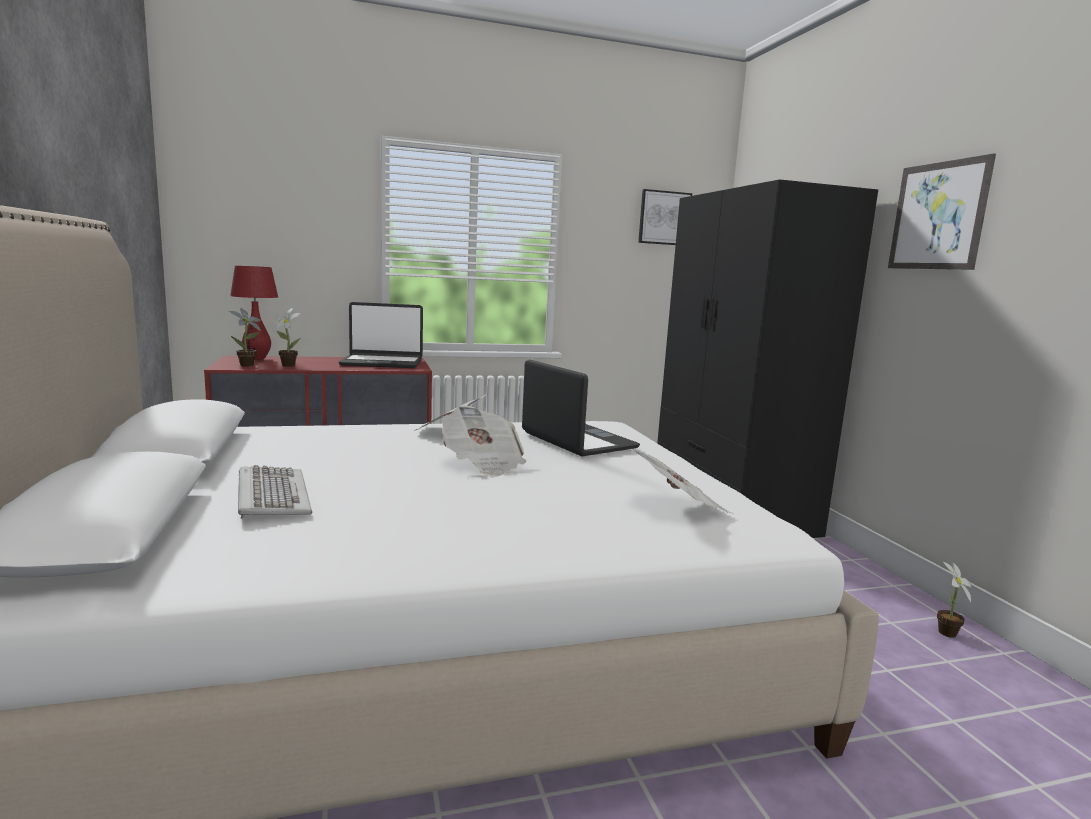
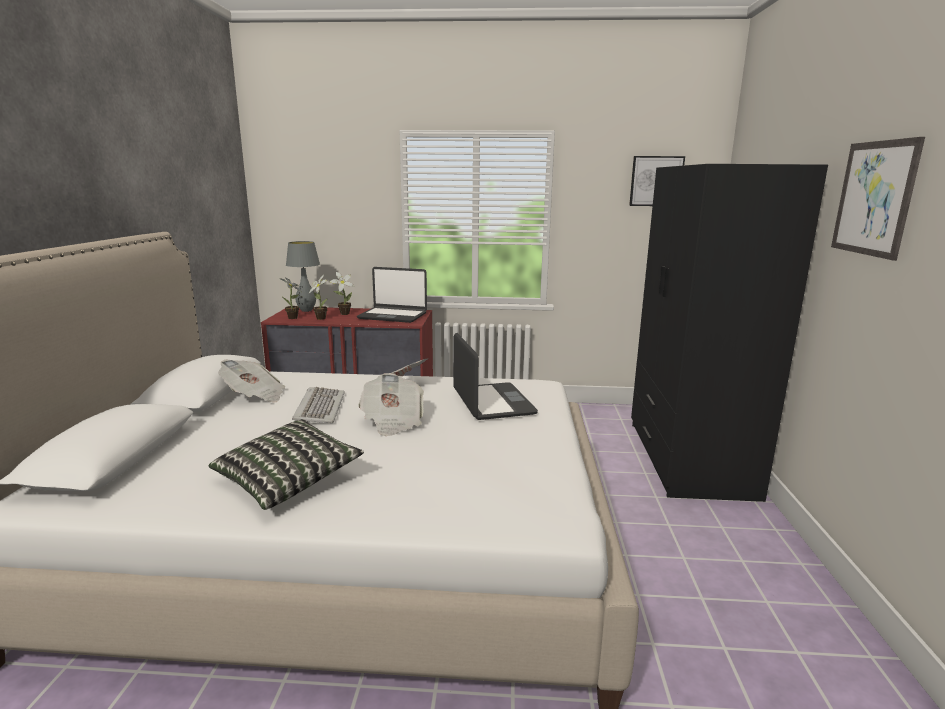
camera: 20 degrees right, 5 degrees up
red table lamp [230,266,278,360] -> grey table lamp [286,241,320,312]
keyboard [238,465,312,519] -> keyboard moved to [292,387,345,423]
newspaper [630,449,734,514] -> newspaper moved to [218,360,285,402]
potted plant [937,562,972,638] -> potted plant moved to [330,272,355,315]
none -> pillow [209,419,364,510]

